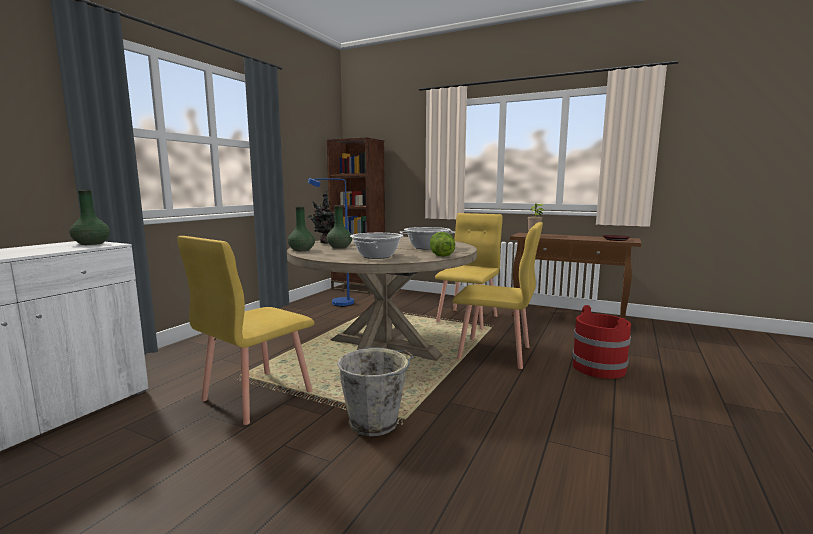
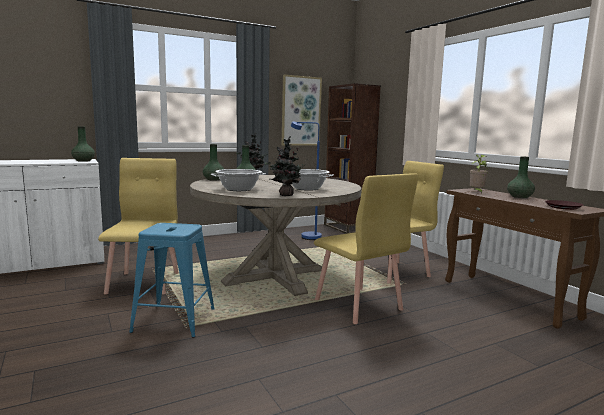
camera: 35 degrees right, 0 degrees up
yellow chair [177,236,315,425] -> yellow chair turned 105 degrees clockwise [98,158,179,294]
grey bucket [337,347,414,436] -> blue stool [129,223,214,338]
lettuce [430,232,455,257] -> potted plant [265,136,305,196]
red bucket [572,305,631,379] -> none
none -> picture [282,74,322,146]
none -> green vase [507,156,535,198]

